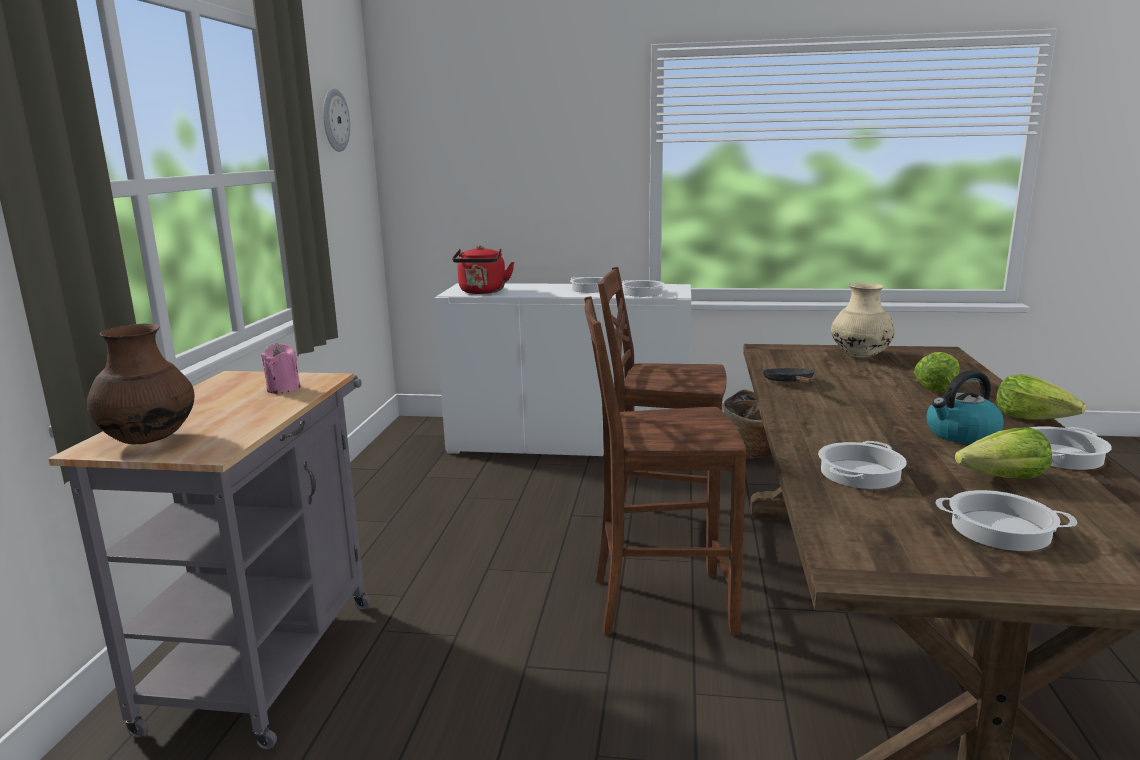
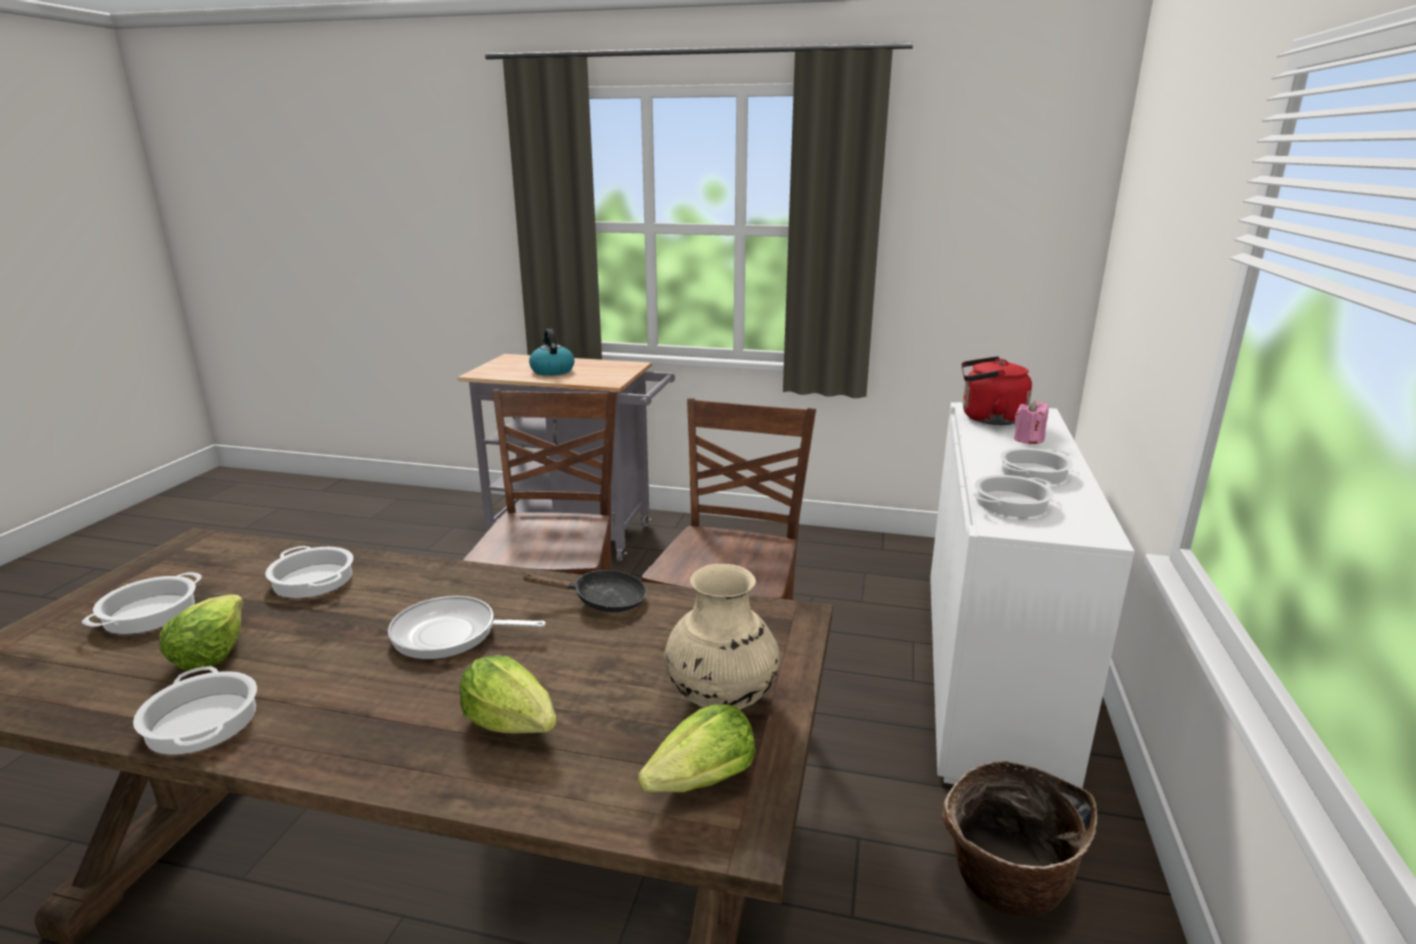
camera: 95 degrees right, 5 degrees up
brown vase [87,323,195,444] -> none
pink candle [261,343,300,394] -> pink candle moved to [1014,400,1049,444]
wall clock [323,88,350,152] -> none
kettle [926,370,1004,444] -> kettle moved to [529,329,574,376]
lettuce [996,374,1086,420] -> lettuce moved to [638,705,756,792]
none -> frying pan [388,596,546,659]

